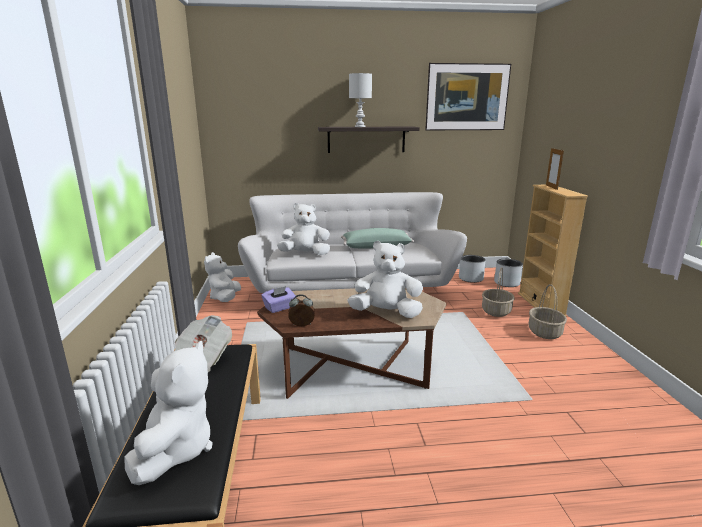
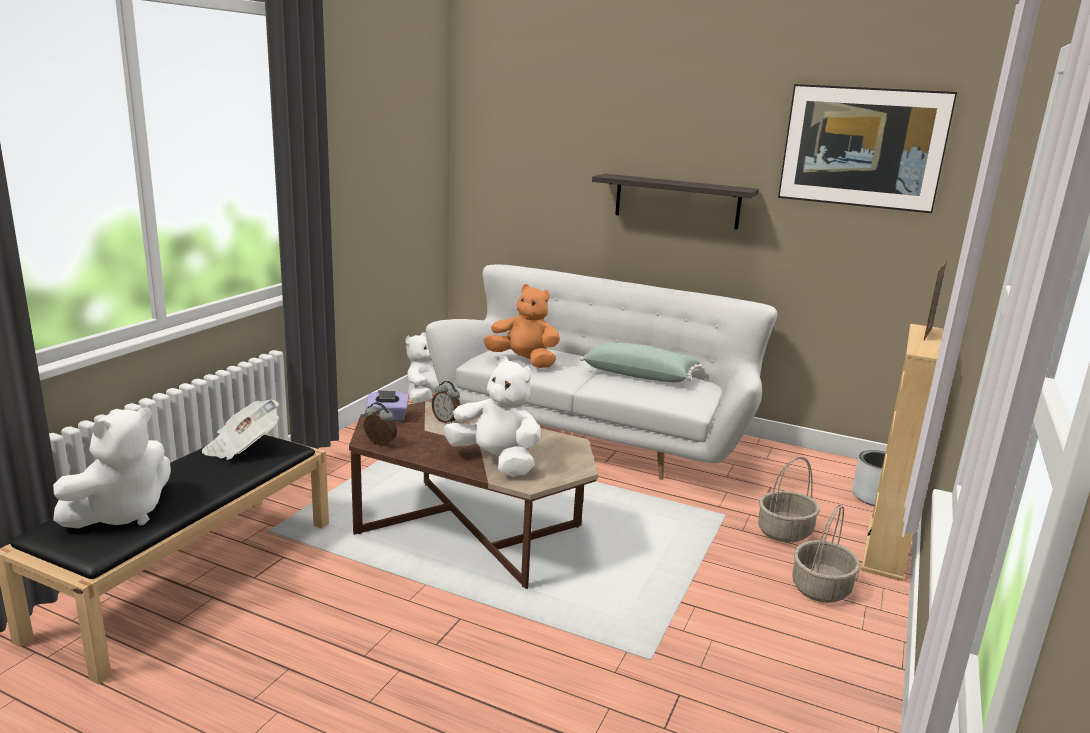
camera: 30 degrees right, 0 degrees up
white plush toy [277,203,330,255] -> orange plush toy [484,284,560,368]
white table lamp [349,73,372,127] -> none
grey planter [459,255,486,283] -> none
none -> alarm clock [432,381,460,423]

